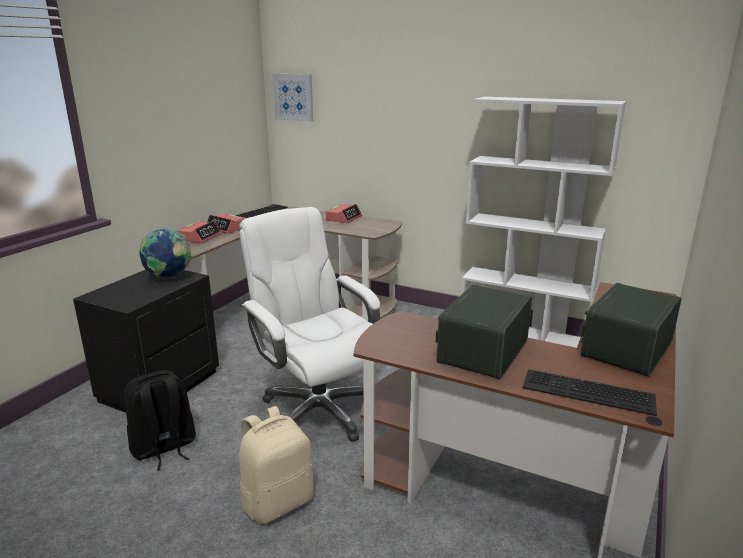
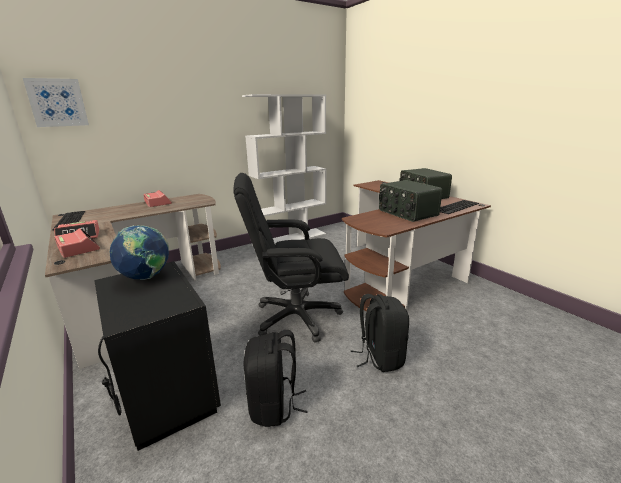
camera: 60 degrees left, 0 degrees up
white office chair [239,207,380,442] -> black office chair [233,173,349,343]
beige backpack [239,406,314,524] -> black backpack [351,294,409,372]

